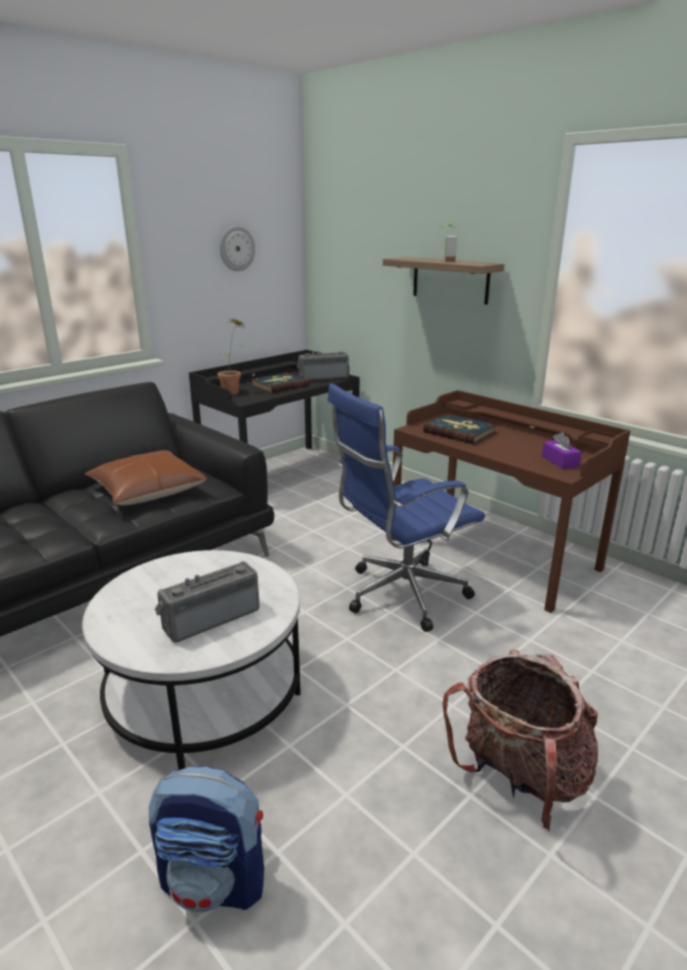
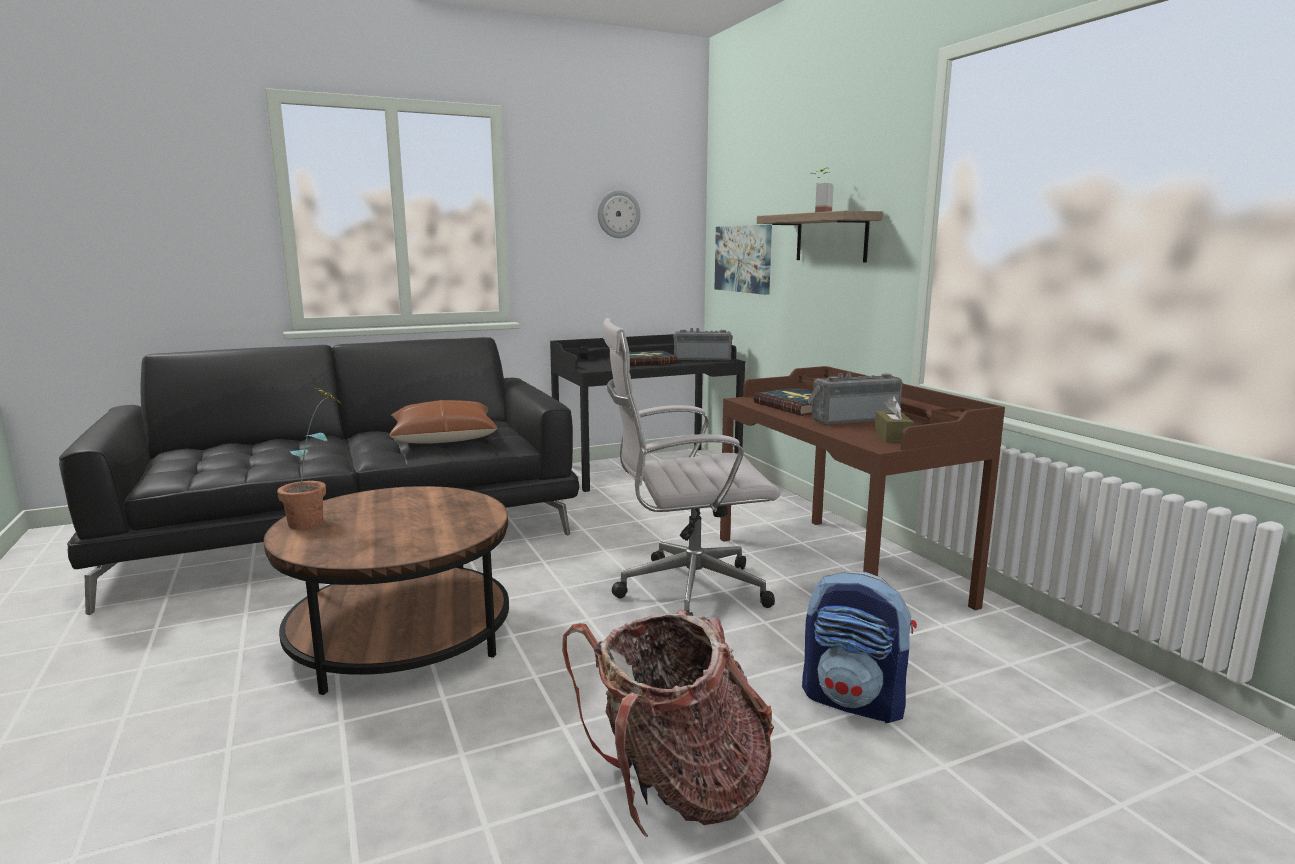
camera: 20 degrees right, 10 degrees down
white coffee table [82,550,300,770] -> brown coffee table [264,486,509,695]
backpack [149,766,264,913] -> backpack moved to [802,572,917,723]
radio [155,561,260,643] -> radio moved to [808,373,902,425]
potted plant [217,318,246,395] -> potted plant moved to [277,386,341,529]
blue office chair [327,383,485,632] -> white office chair [603,318,781,616]
purple tissue box [542,432,582,469] -> brown tissue box [874,396,914,442]
none -> picture [715,225,772,295]

